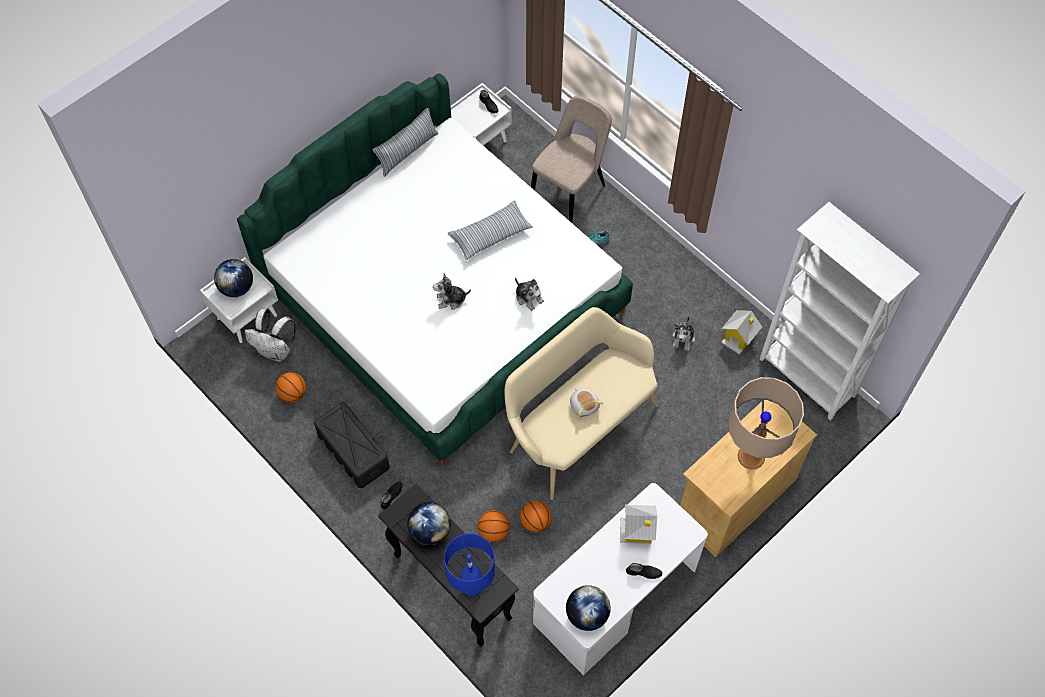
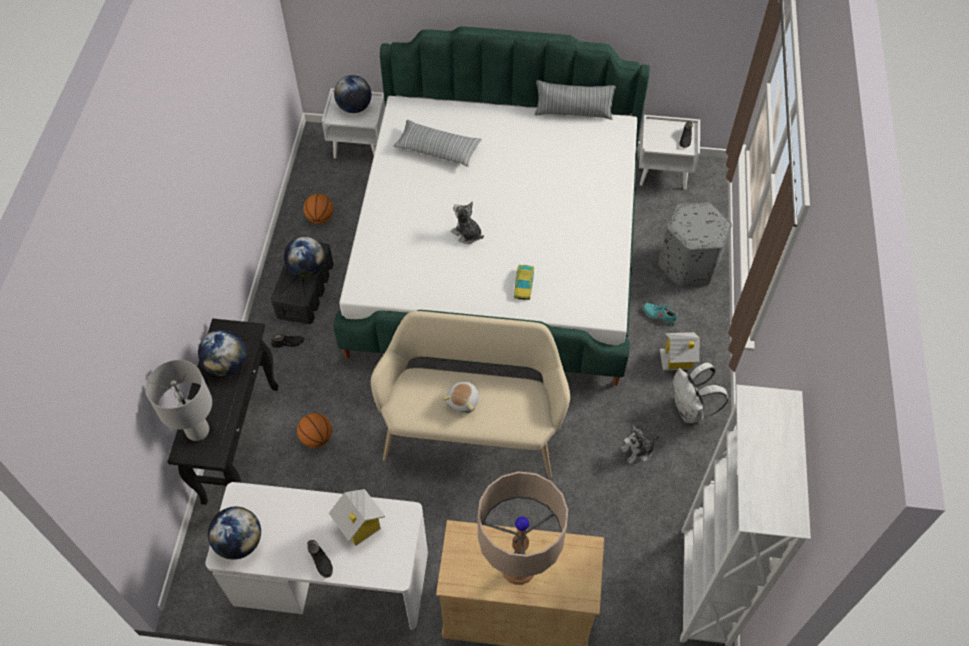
camera: 50 degrees right, 5 degrees down
white backpack [245,309,296,362] -> white backpack moved to [673,362,728,423]
blue table lamp [444,534,495,596] -> grey table lamp [145,360,212,441]
pillow [448,200,533,260] -> pillow moved to [393,120,482,167]
plush toy [515,277,544,311] -> toy car [514,265,534,300]
basketball [520,501,552,533] -> none
beige chair [531,96,612,223] -> grey ottoman [659,202,732,286]
toy house [721,310,762,355] -> toy house moved to [660,332,700,371]
none -> globe [284,237,325,277]

